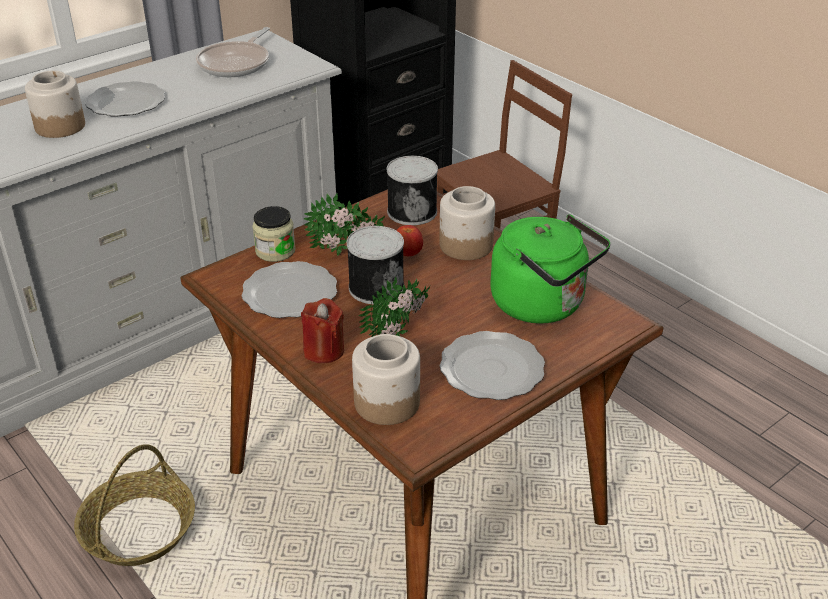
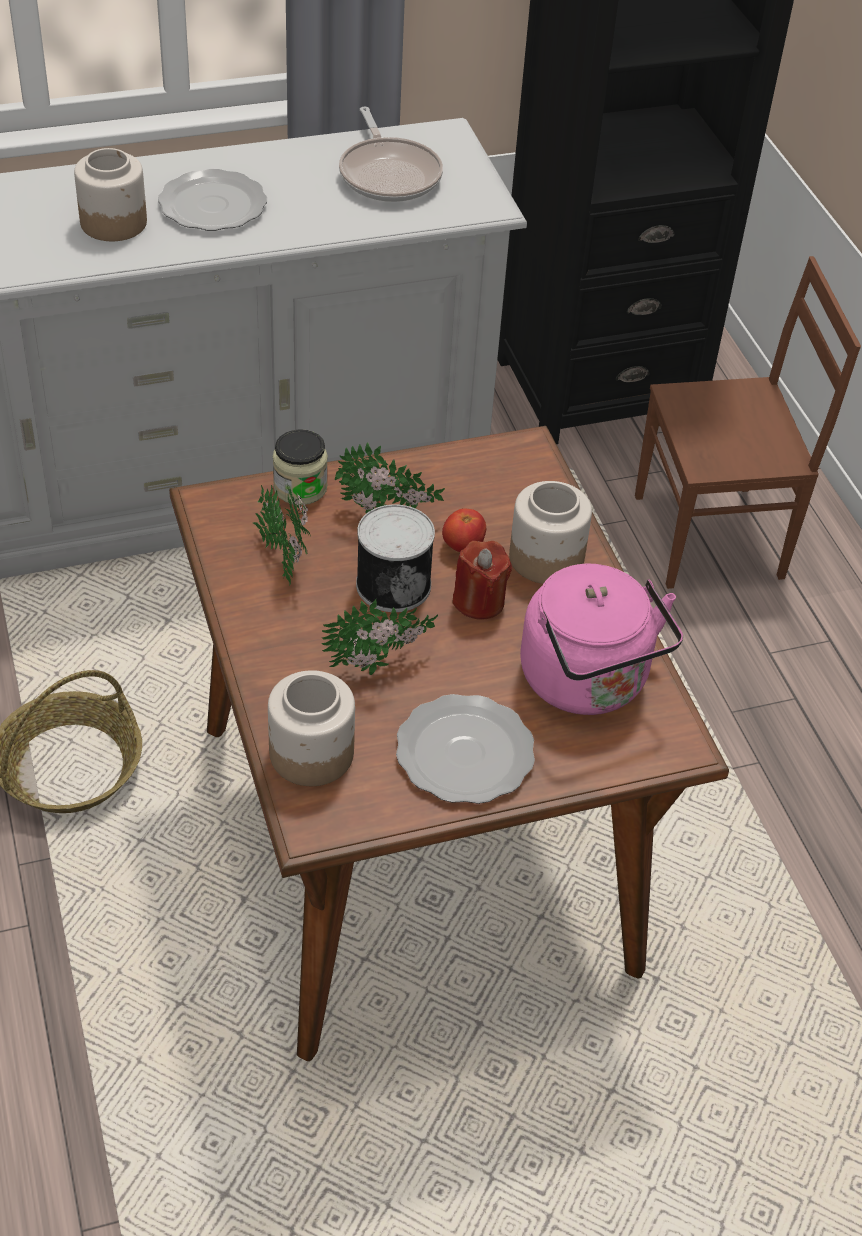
camera: 20 degrees right, 10 degrees up
frying pan [196,27,270,78] -> frying pan turned 60 degrees counterclockwise [339,107,443,202]
plate [241,261,337,318] -> potted plant [253,481,311,586]
red candle [301,298,344,363] -> red candle moved to [452,541,512,620]
can [387,156,438,225] -> none
green kettle [490,214,610,324] -> pink kettle [520,563,683,715]

